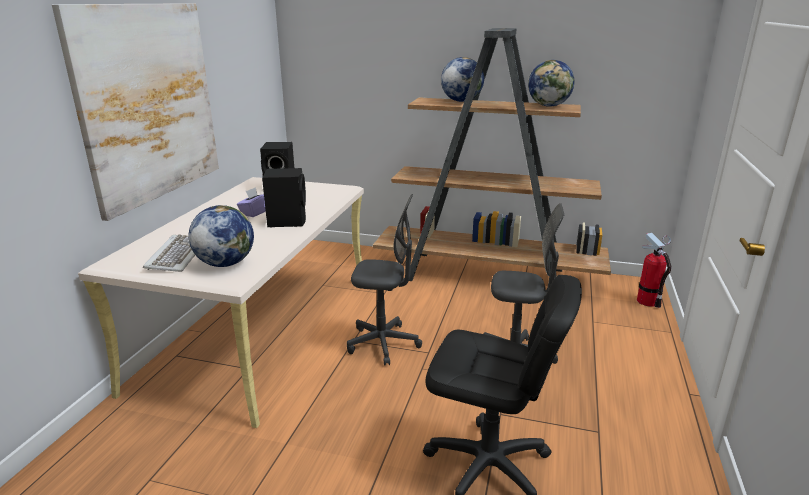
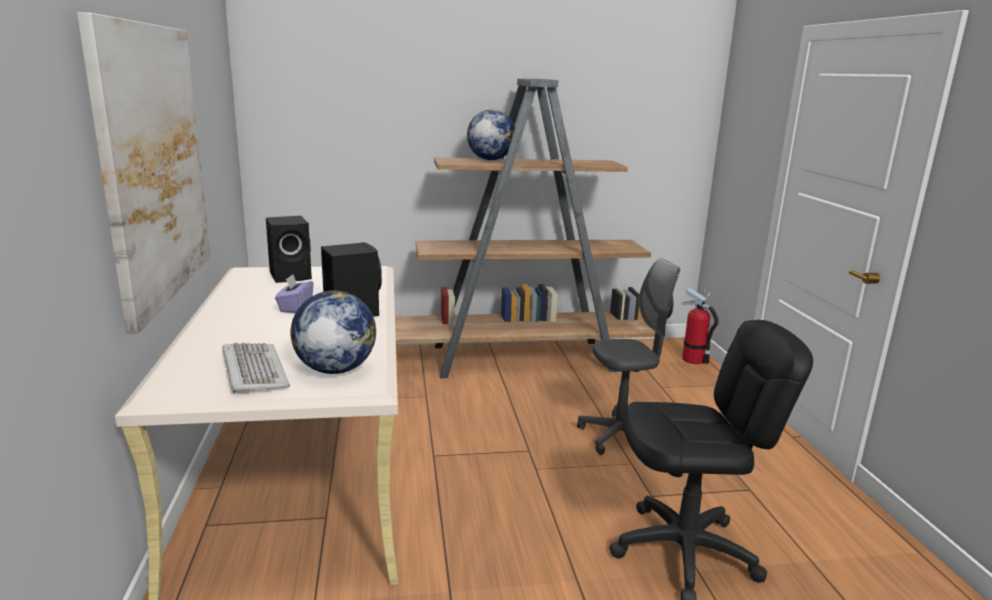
camera: 25 degrees left, 5 degrees down
grey office chair [347,194,422,366] -> none
globe [528,60,574,107] -> none

